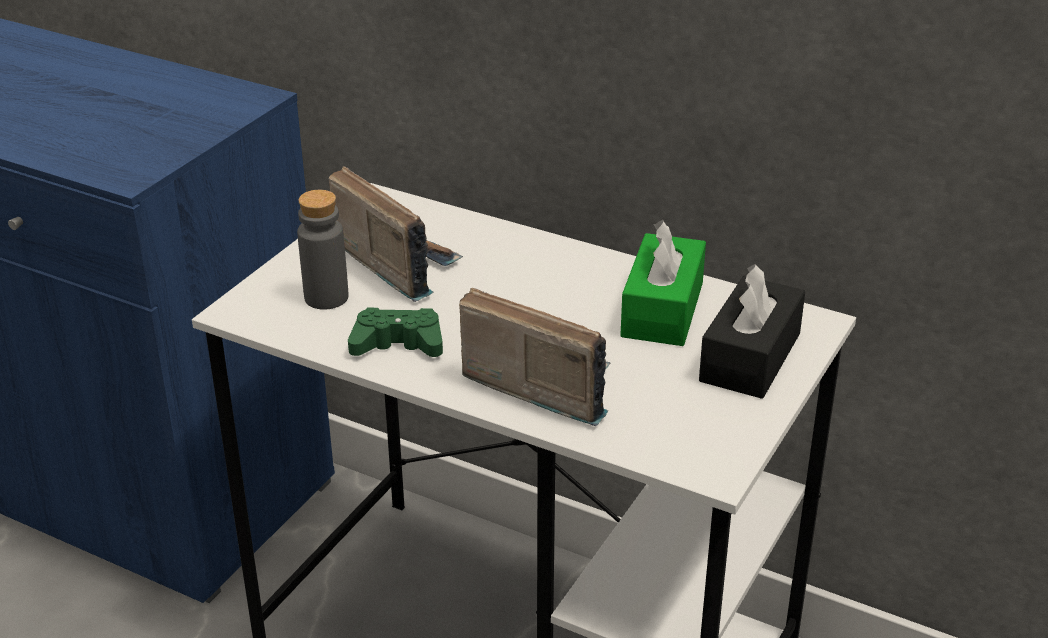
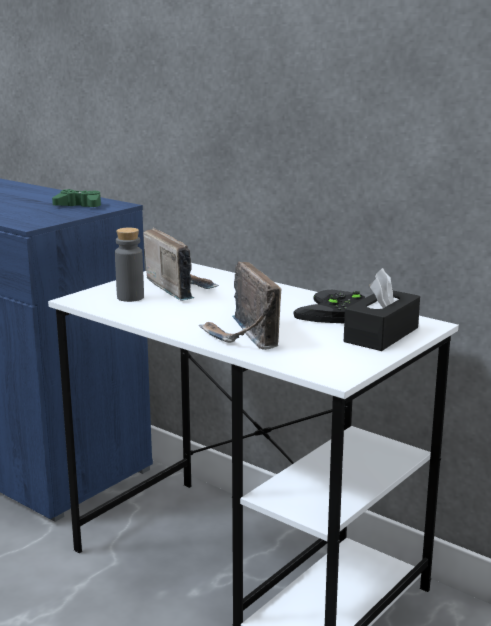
camera: 10 degrees right, 15 degrees down
green game controller [348,308,443,357] -> green game controller moved to [52,189,101,207]
radio [459,288,610,426] -> radio turned 150 degrees counterclockwise [199,261,281,350]
green tissue box [620,220,706,346] -> black game controller [293,290,365,323]

